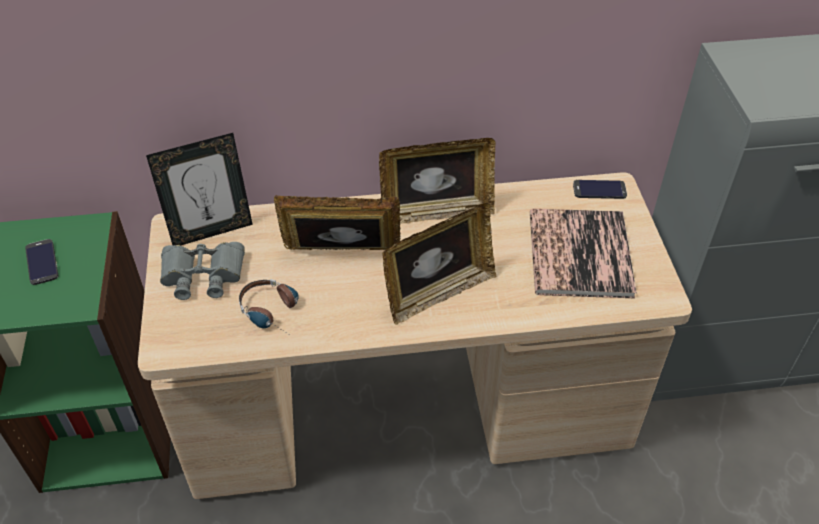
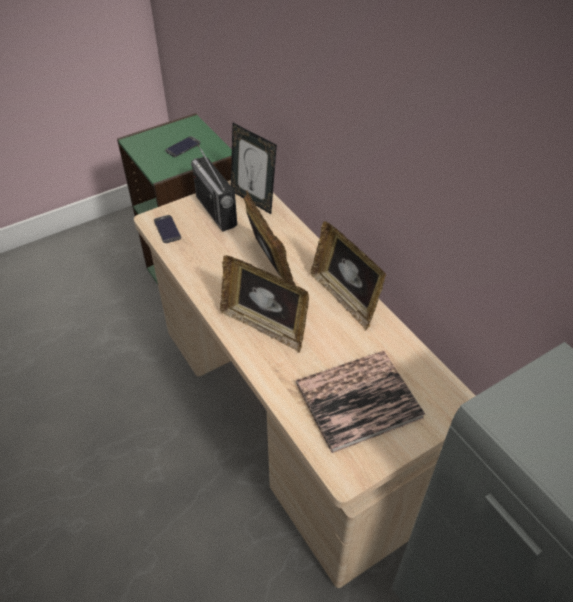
camera: 65 degrees right, 0 degrees up
grey binoculars [160,242,245,300] -> radio [191,145,237,232]
headphones [239,279,299,334] -> none
phone [573,180,627,199] -> phone moved to [154,215,181,243]

